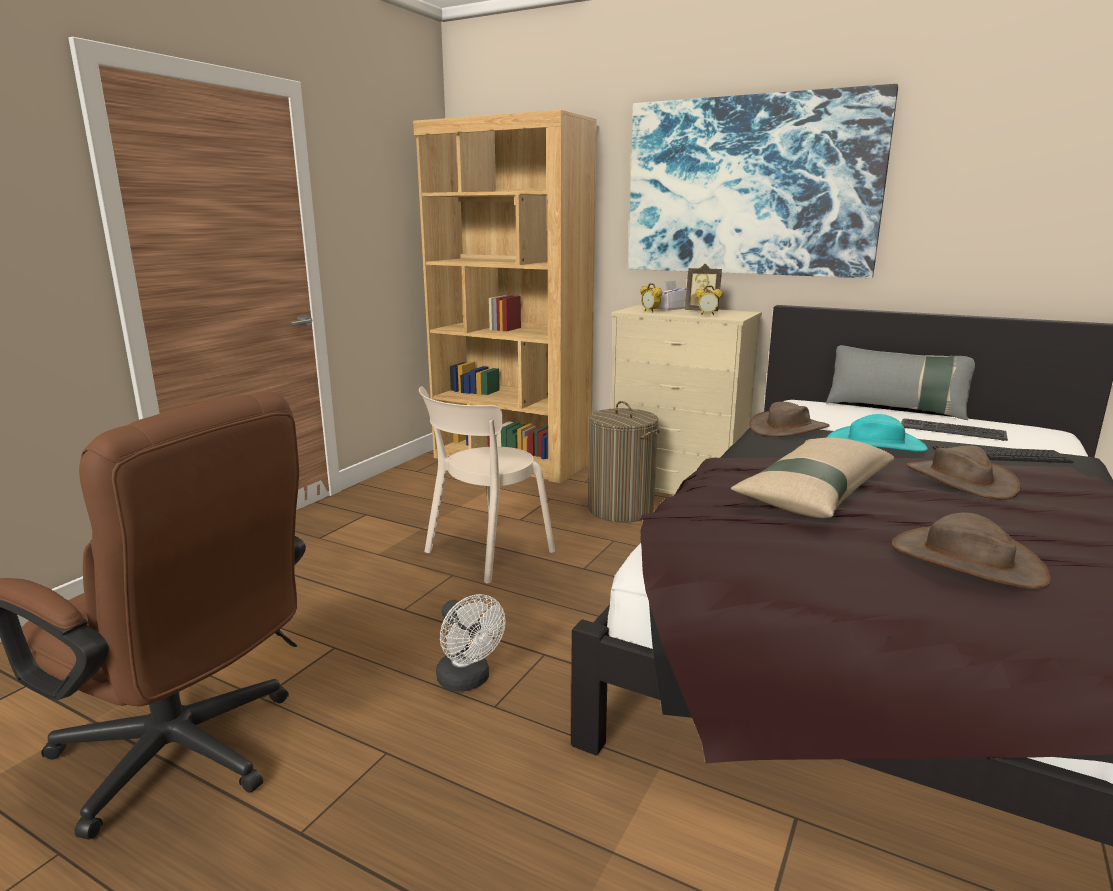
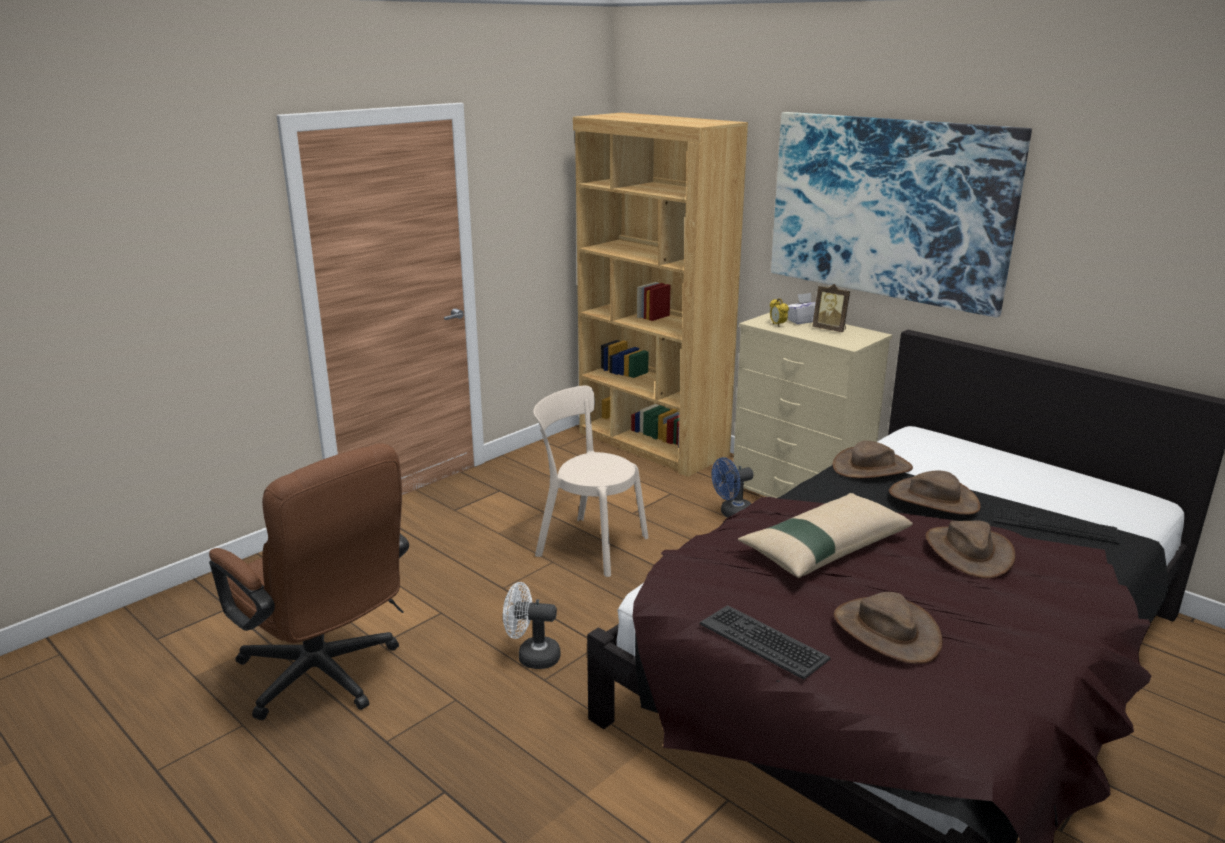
camera: 15 degrees right, 5 degrees up
beige chair [419,387,555,584] -> beige chair turned 60 degrees clockwise [533,386,649,577]
white fan [436,594,506,691] -> white fan turned 120 degrees clockwise [503,582,561,669]
laundry basket [588,401,660,523] -> blue fan [712,457,754,517]
alarm clock [695,285,723,315] -> none
grey pillow [826,345,975,420] -> none
turquoise hat [827,414,928,452] -> brown hat [889,471,981,515]
keyboard [901,418,1008,441] -> keyboard moved to [699,605,830,680]

